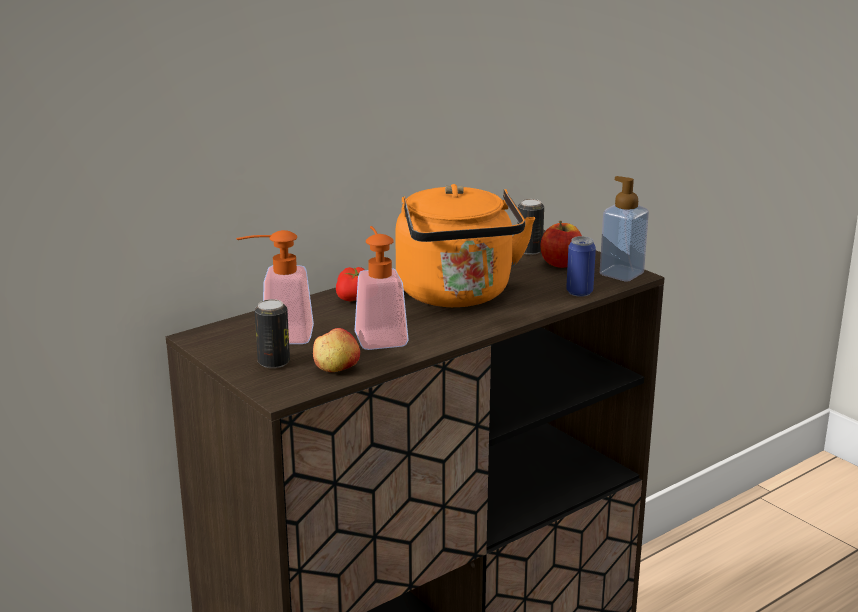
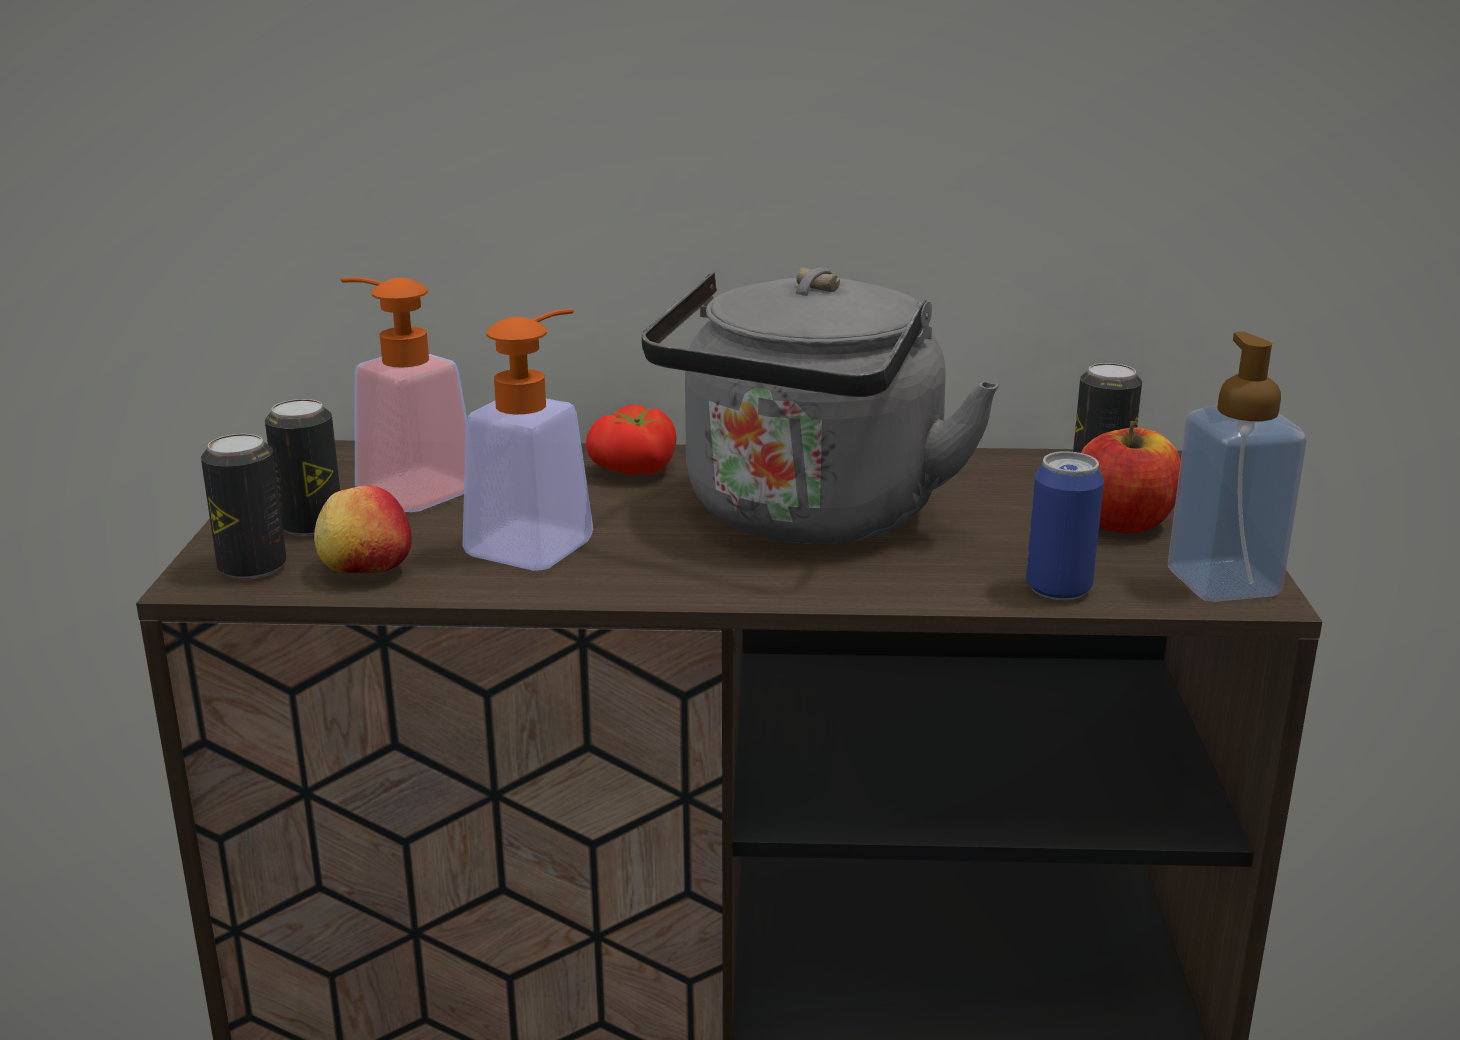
camera: 40 degrees right, 0 degrees up
orange kettle [395,184,535,307] -> grey kettle [642,267,1000,544]
none -> can [201,434,287,579]

